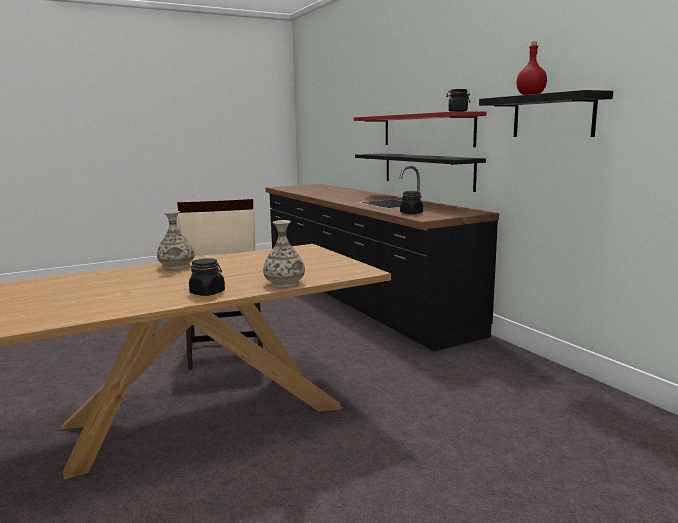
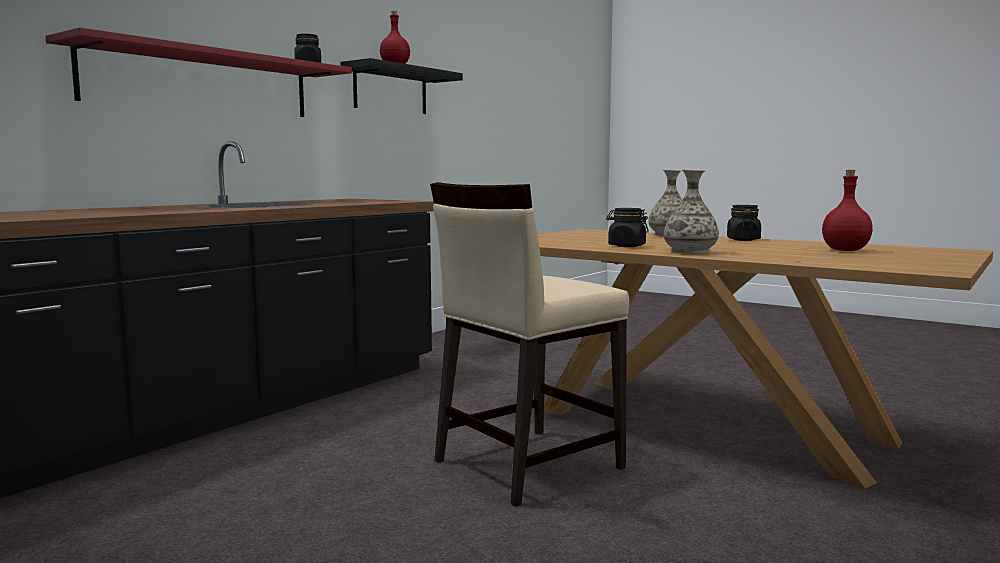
camera: 115 degrees left, 5 degrees down
black shelf [355,153,486,192] -> none
black jar [400,191,423,214] -> black jar moved to [606,208,649,247]
none -> red bottle [822,170,873,251]

